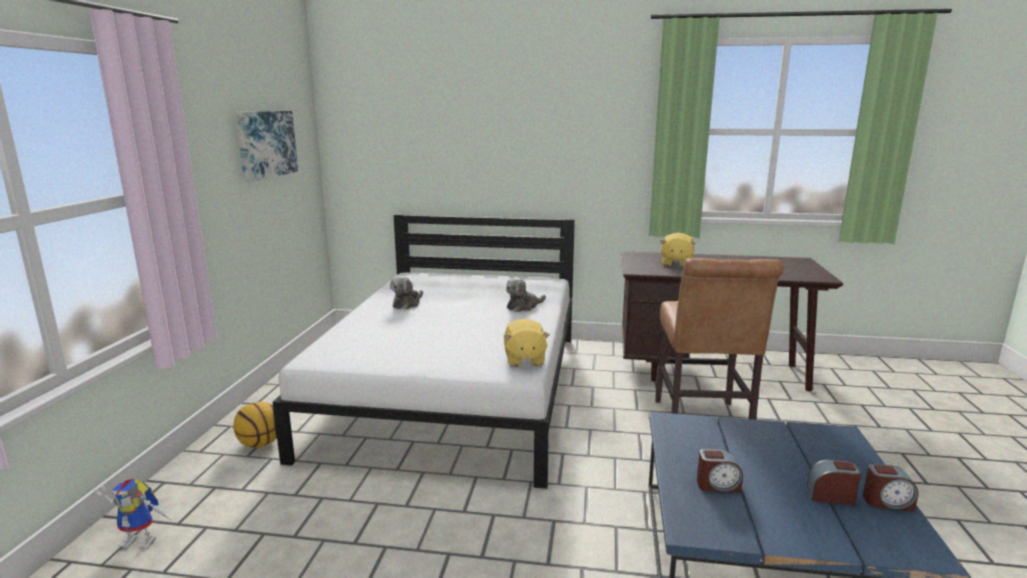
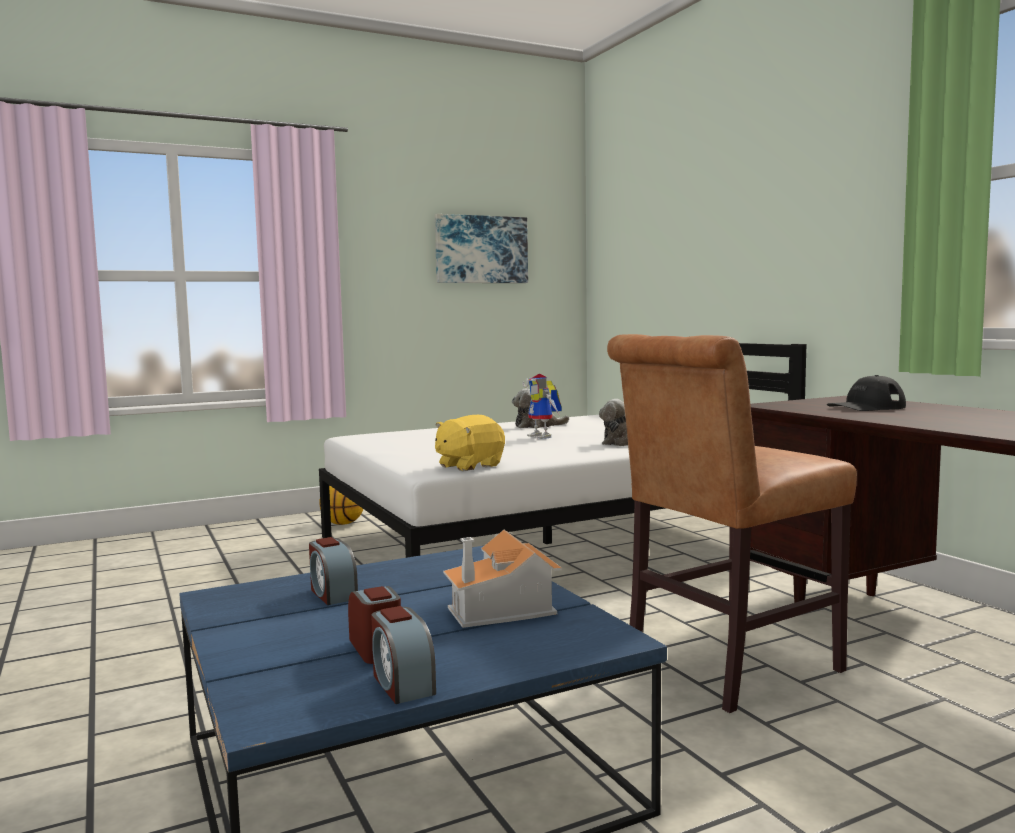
camera: 55 degrees right, 10 degrees down
toy robot [94,478,171,549] -> toy robot moved to [522,374,562,439]
yellow plush toy [660,233,696,267] -> black cap [827,375,906,411]
none -> toy house [443,529,562,628]

